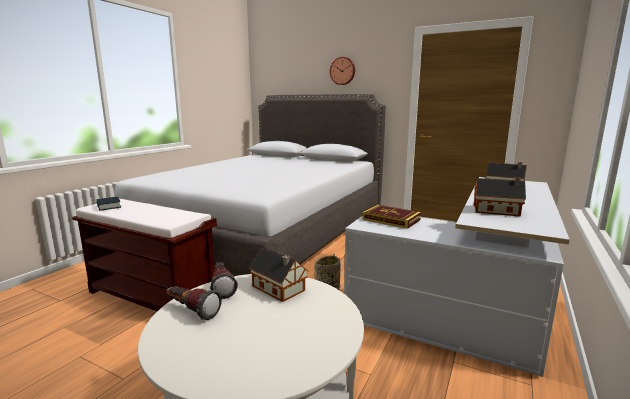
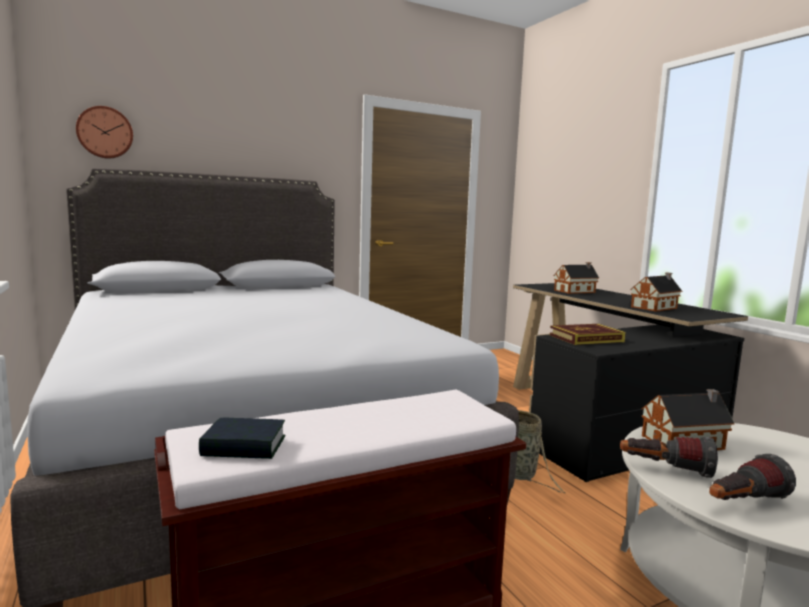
camera: 55 degrees left, 5 degrees down
wall clock [330,57,355,85] -> wall clock moved to [76,106,133,159]
white desk [344,177,570,377] -> black desk [513,283,748,482]

